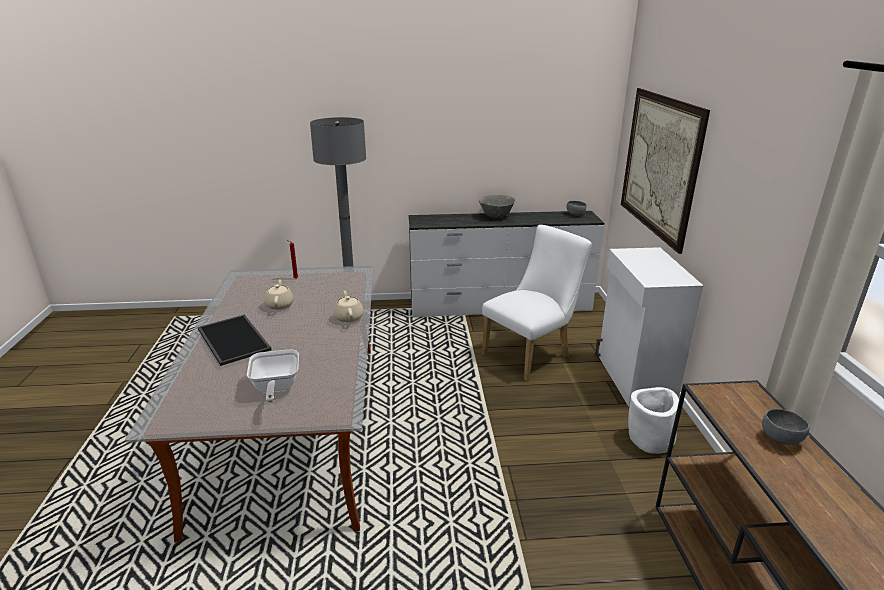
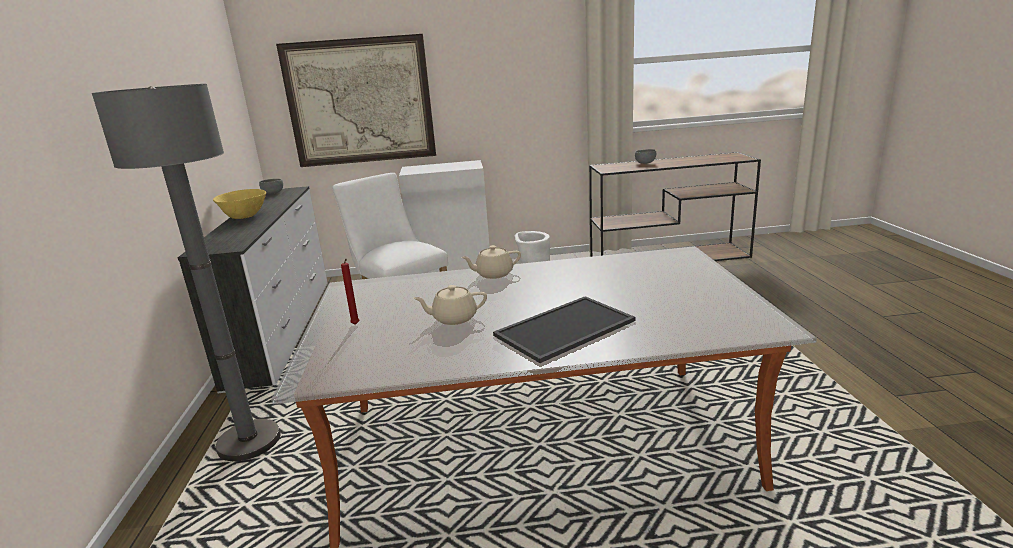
camera: 90 degrees left, 5 degrees down
frying pan [247,349,299,403] -> none
grey bowl [479,195,515,218] -> yellow bowl [213,189,266,219]

